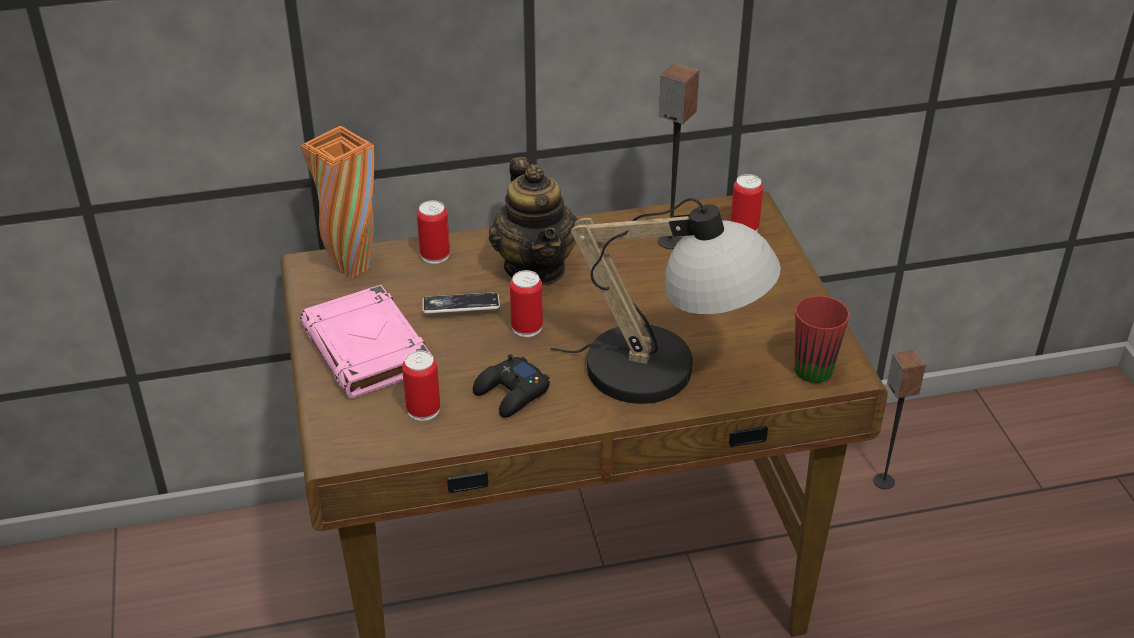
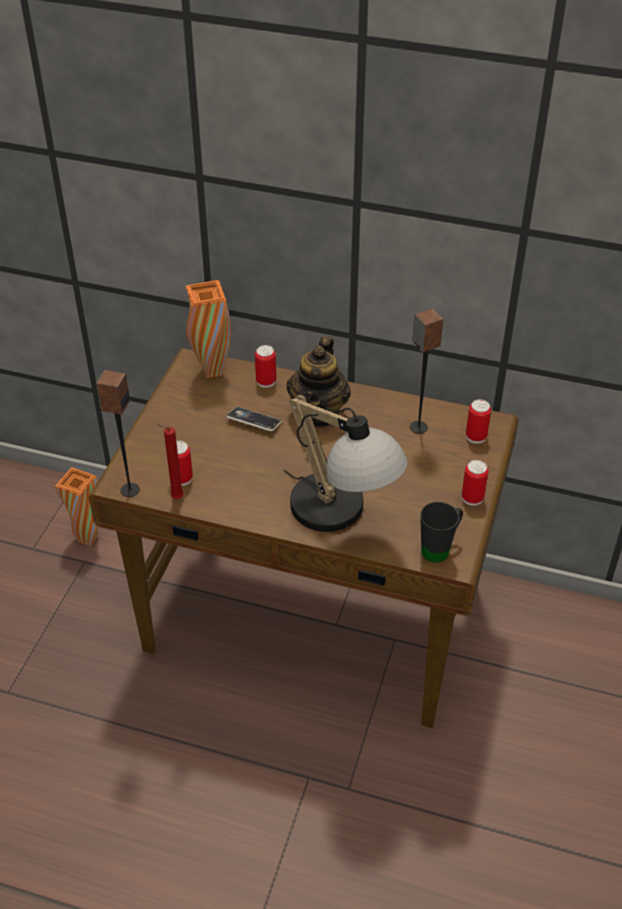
camera: 30 degrees right, 5 degrees up
pink book [300,285,431,398] -> none
black game controller [473,354,550,418] -> none
can [510,270,543,337] -> can moved to [462,460,488,506]
red mug [795,296,849,383] -> black mug [420,502,463,563]
speaker [873,350,926,489] -> speaker moved to [96,370,140,497]
none -> orange vase [55,467,98,546]
none -> red candle [157,424,184,499]

